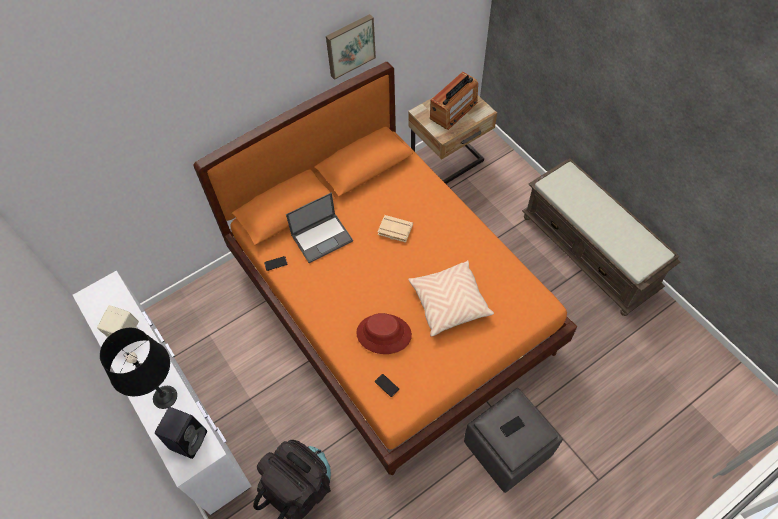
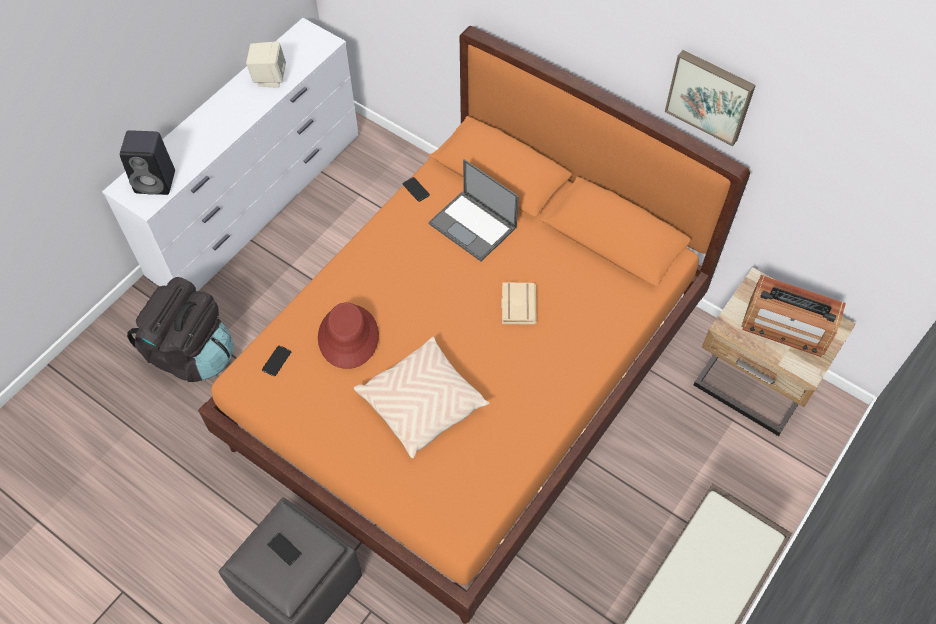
camera: 70 degrees right, 0 degrees up
black table lamp [100,328,177,409] -> none

